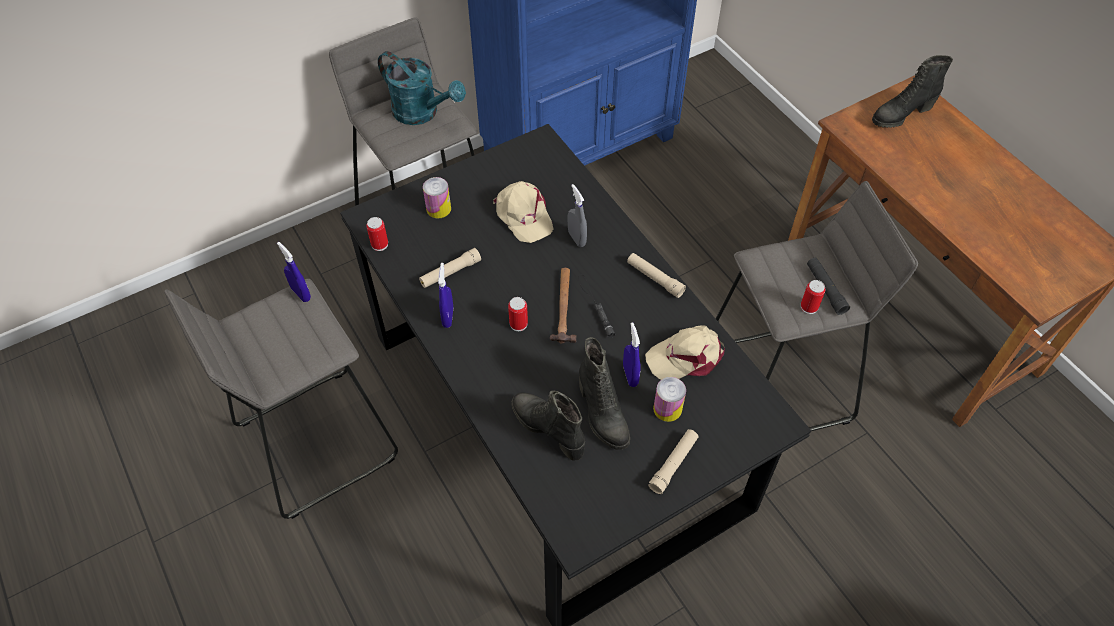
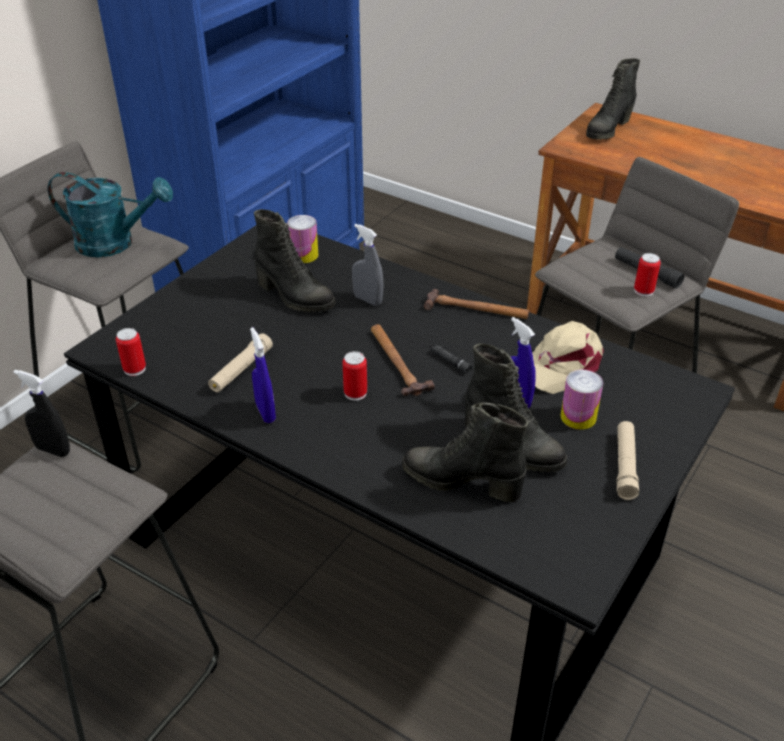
camera: 25 degrees left, 15 degrees down
blue spray bottle [277,242,311,302] -> black spray bottle [14,370,70,457]
can [423,177,451,218] -> can moved to [287,215,318,263]
beige cap [493,181,553,243] -> black boot [254,209,335,312]
beige flashlight [627,253,686,298] -> hammer [424,289,529,319]

